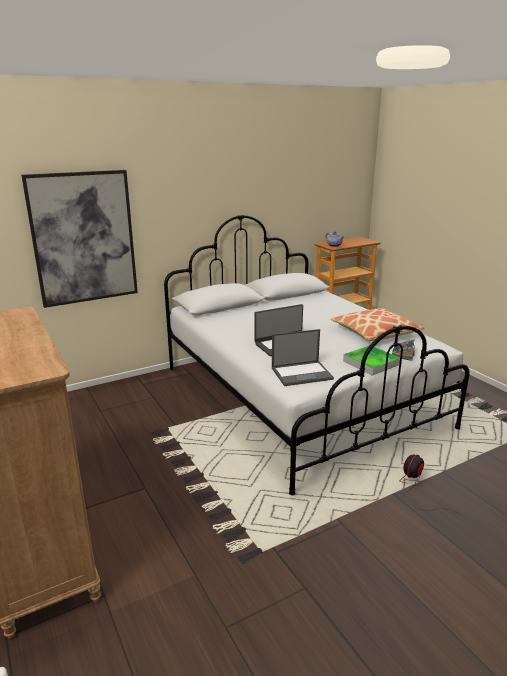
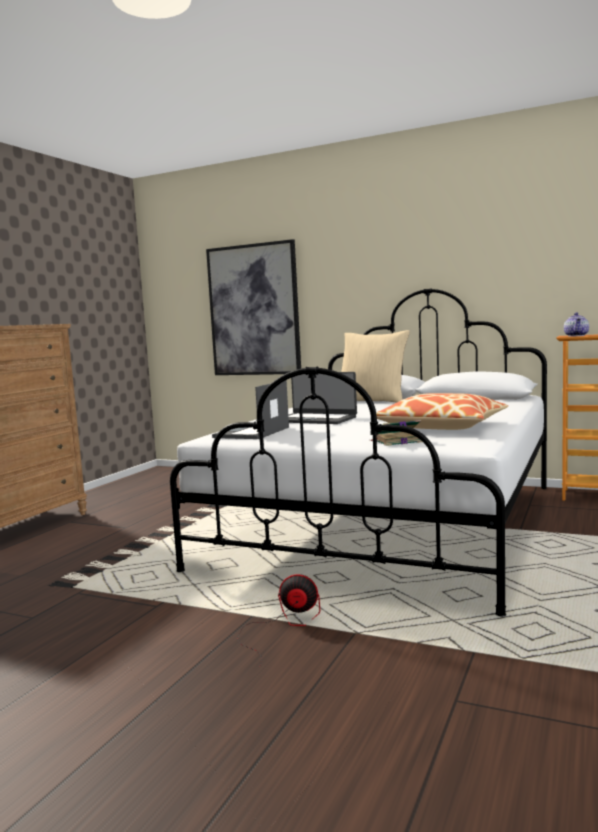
camera: 55 degrees right, 15 degrees down
laptop [272,329,334,386] -> laptop turned 75 degrees clockwise [212,380,289,439]
tray [343,345,400,376] -> none
none -> beige pillow [341,330,410,403]

